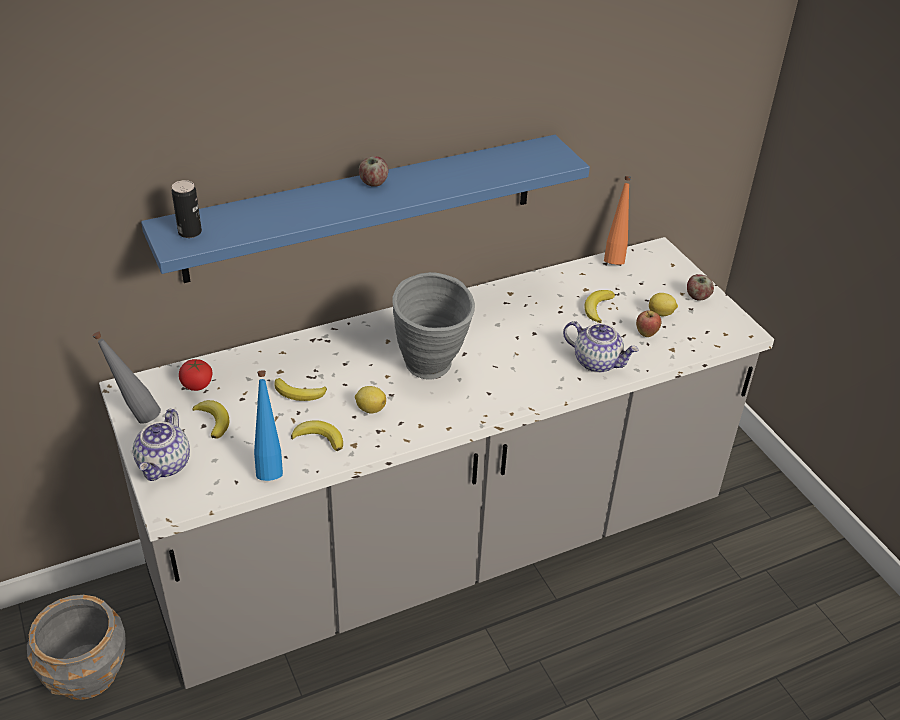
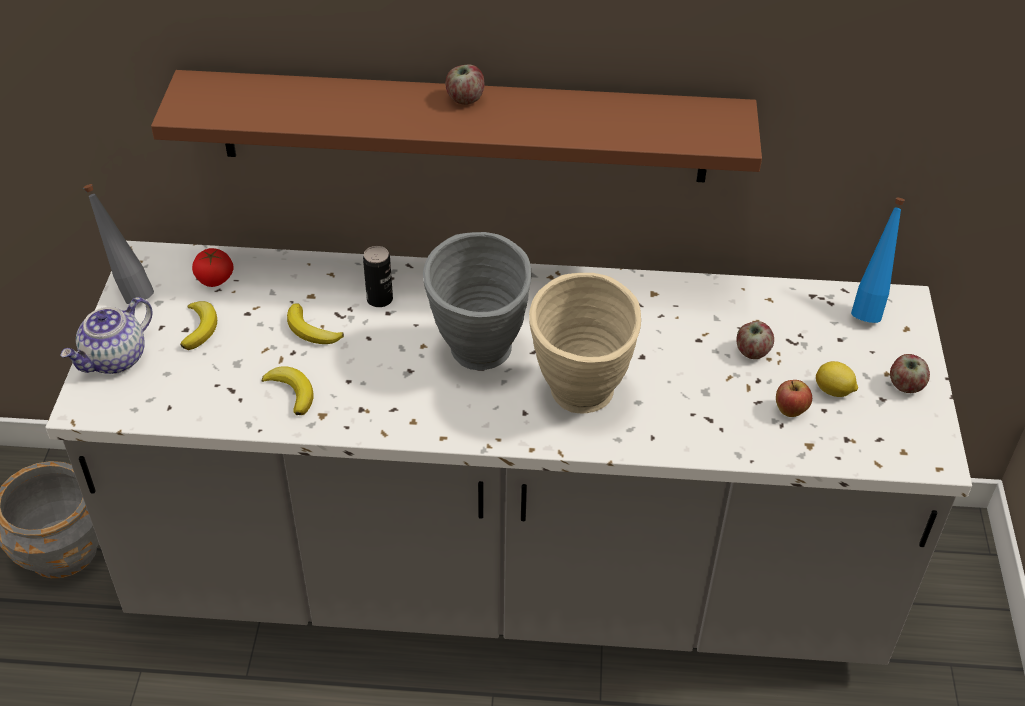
camera: 30 degrees right, 5 degrees up
blue shelf [141,135,590,283] -> brown shelf [151,70,762,182]
can [172,180,202,238] -> can moved to [363,246,393,307]
blue bottle [254,370,283,481] -> blue bottle moved to [851,198,905,323]
lemon [355,386,386,414] -> none
teapot [563,321,639,373] -> none
banana [585,290,615,323] -> apple [736,321,774,359]
orange bottle [604,176,631,265] -> none
none -> beige vase [529,273,641,413]

